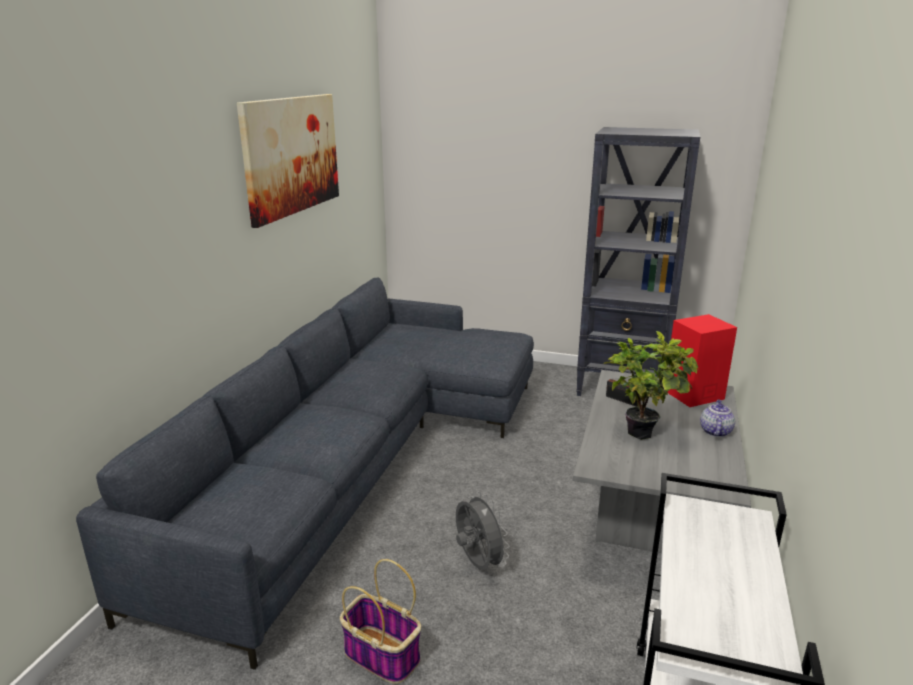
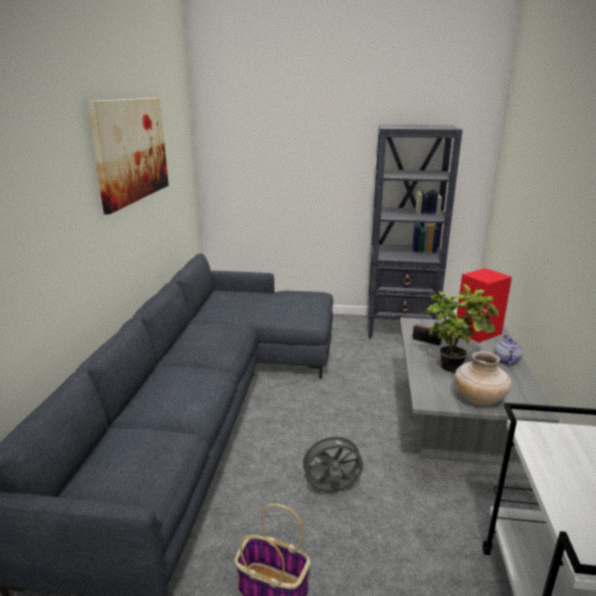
camera: 10 degrees left, 0 degrees up
grey fan [456,491,510,570] -> grey fan turned 60 degrees counterclockwise [299,432,364,492]
none -> beige vase [455,351,512,405]

